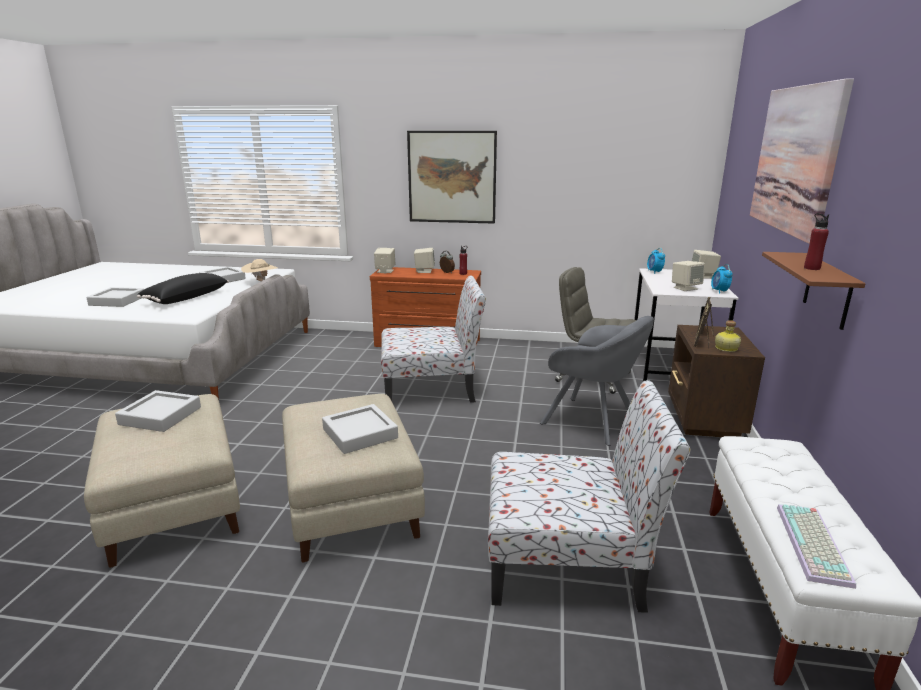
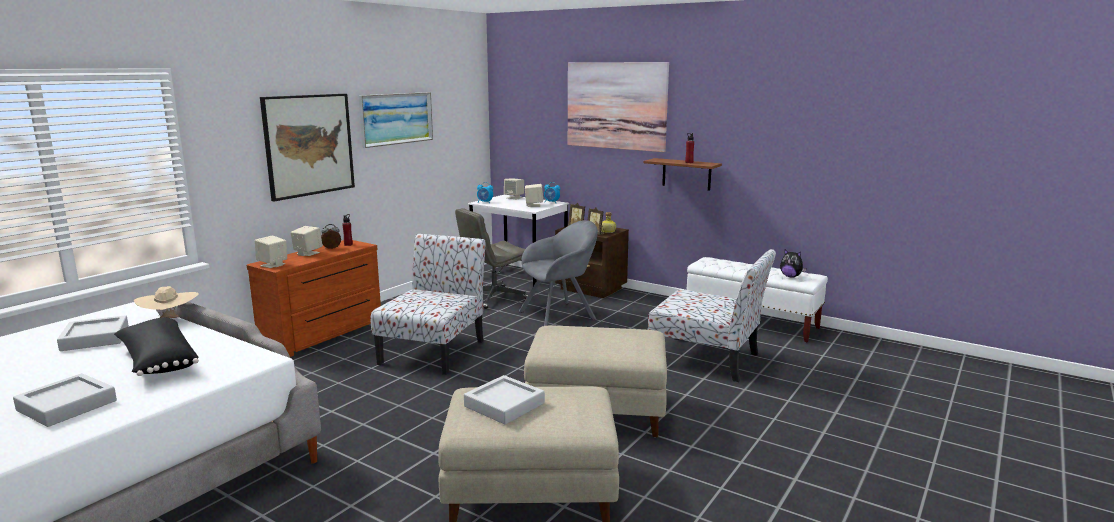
camera: 65 degrees left, 5 degrees down
grey tray [322,404,398,454] -> none
chair [488,380,690,613] -> chair turned 90 degrees clockwise [648,249,776,382]
keyboard [777,504,856,589] -> plush toy [780,250,806,278]
none -> picture [358,92,433,148]

